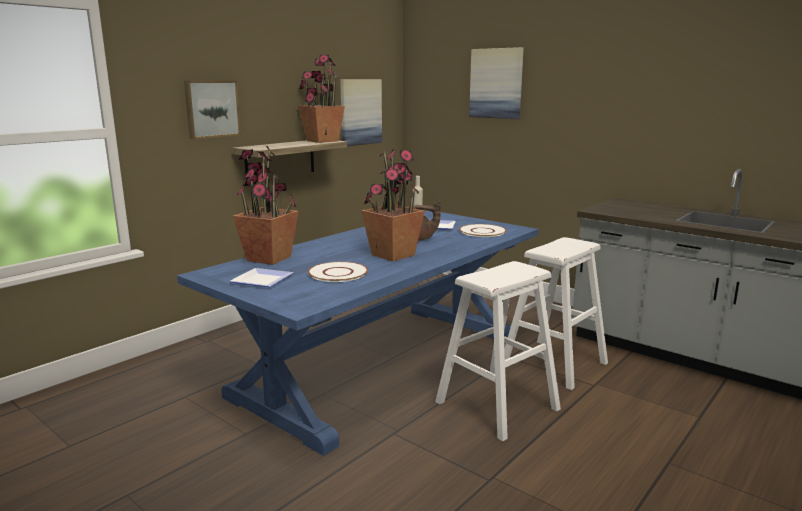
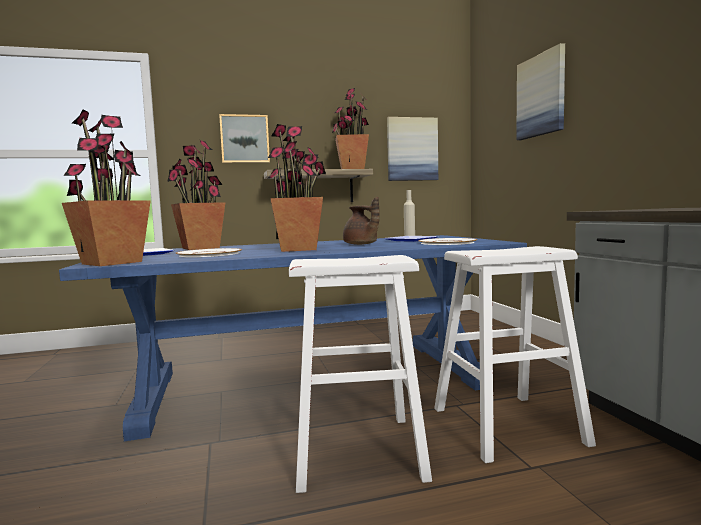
camera: 35 degrees right, 10 degrees down
none -> potted plant [62,110,151,266]

